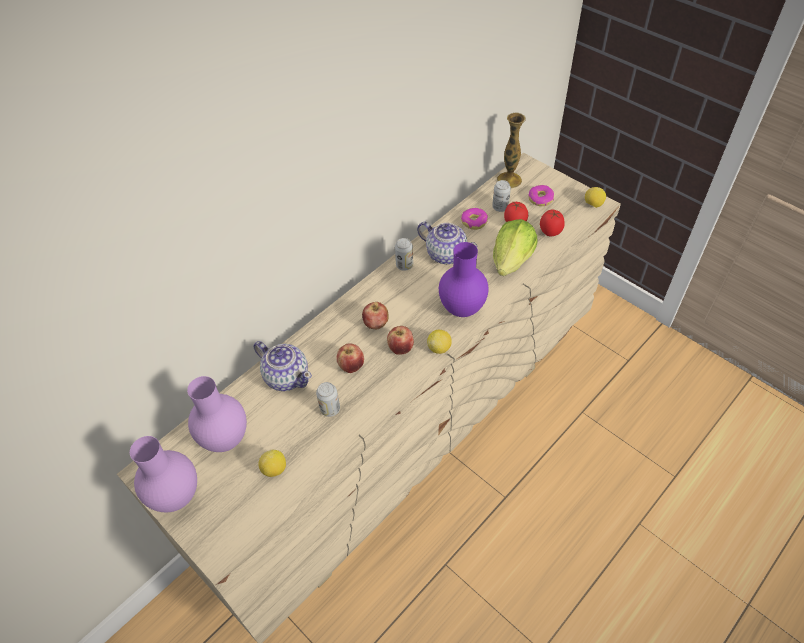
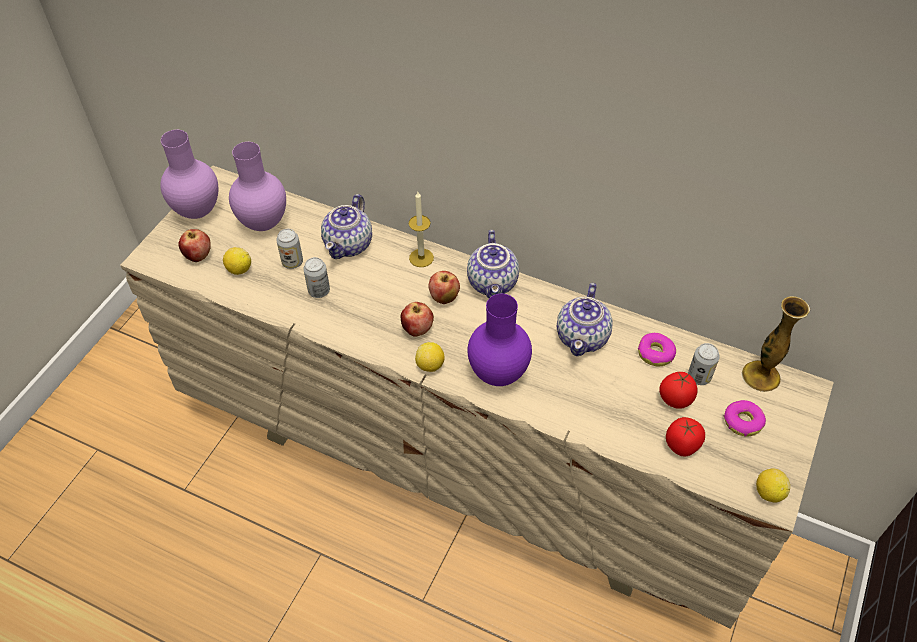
camera: 70 degrees right, 0 degrees up
apple [336,343,364,373] -> apple moved to [178,229,211,262]
can [395,238,413,271] -> can moved to [276,229,303,269]
lettuce [493,219,538,276] -> none
none -> candle [409,192,434,267]
none -> teapot [467,230,519,298]

